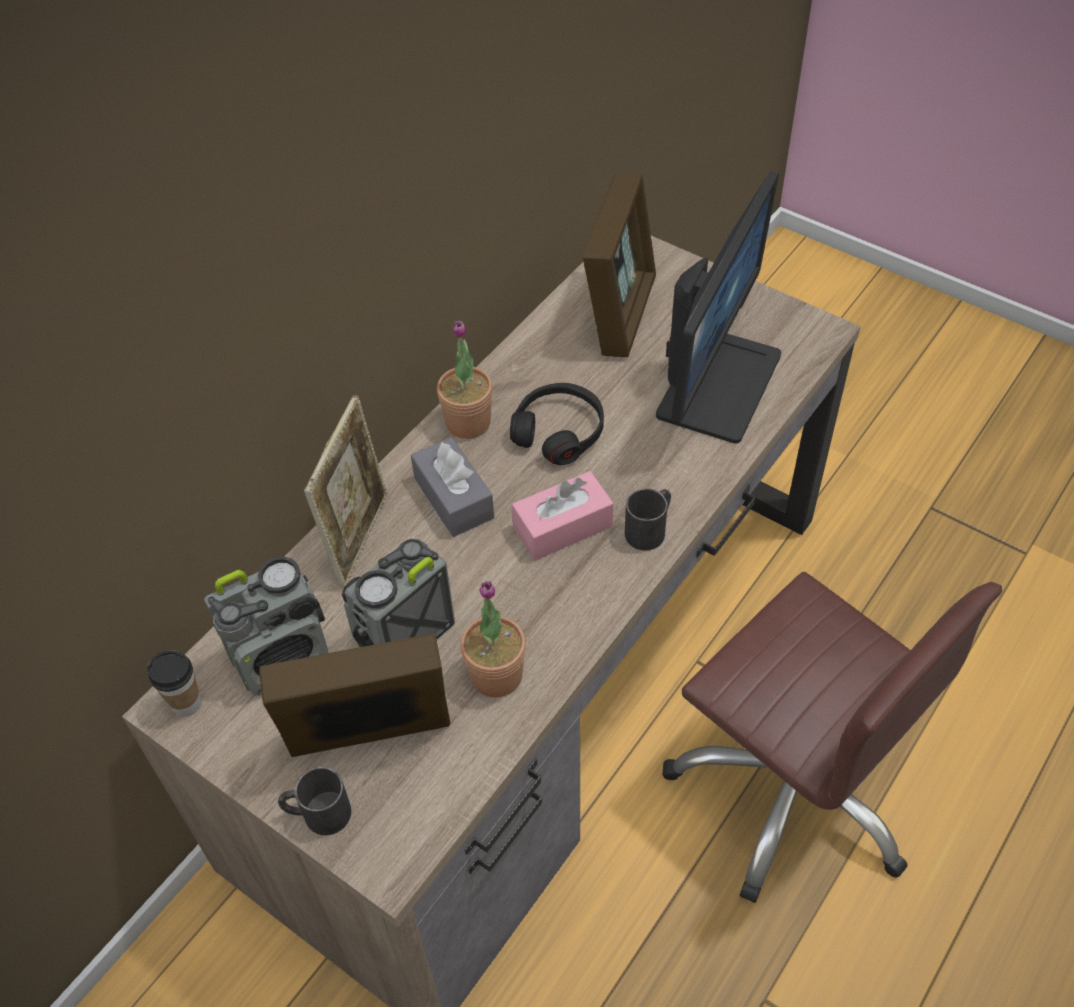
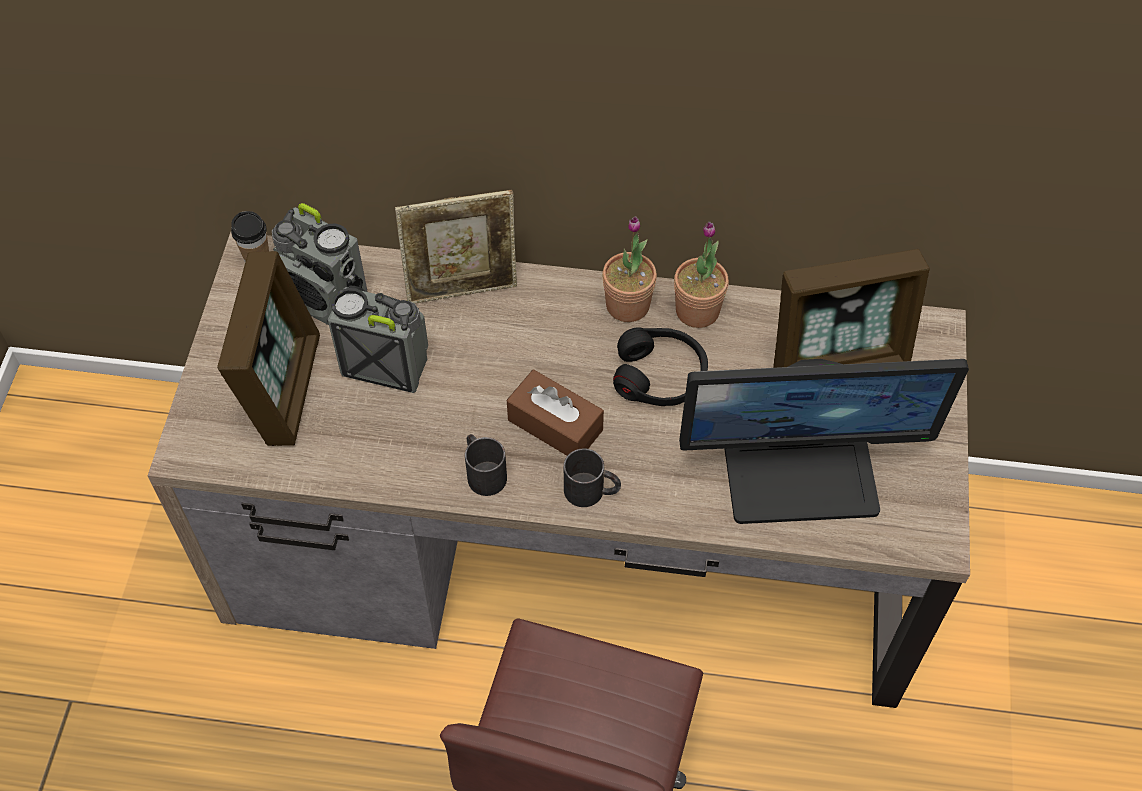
camera: 60 degrees right, 5 degrees up
picture frame [259,633,450,757] -> picture frame turned 45 degrees clockwise [217,251,320,446]
black mug [278,767,351,835] -> black mug moved to [465,434,507,496]
grey tissue box [411,437,494,537] -> none
potted plant [461,581,526,698] -> potted plant moved to [674,221,729,328]
pink tissue box [512,471,614,560] -> brown tissue box [507,370,604,456]

